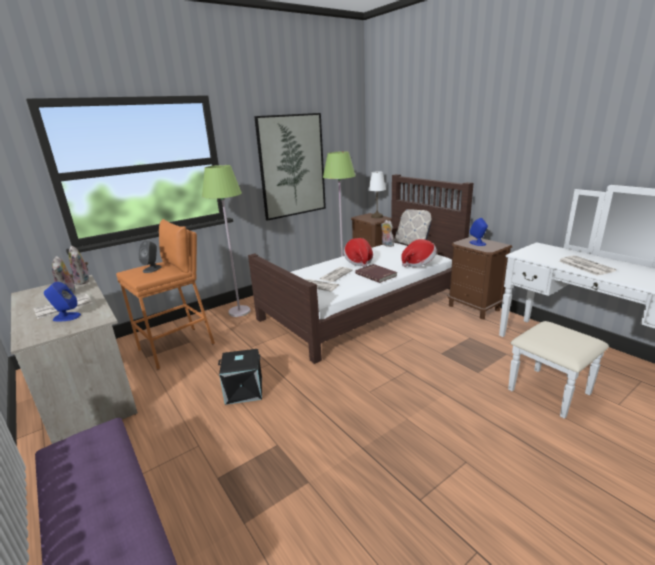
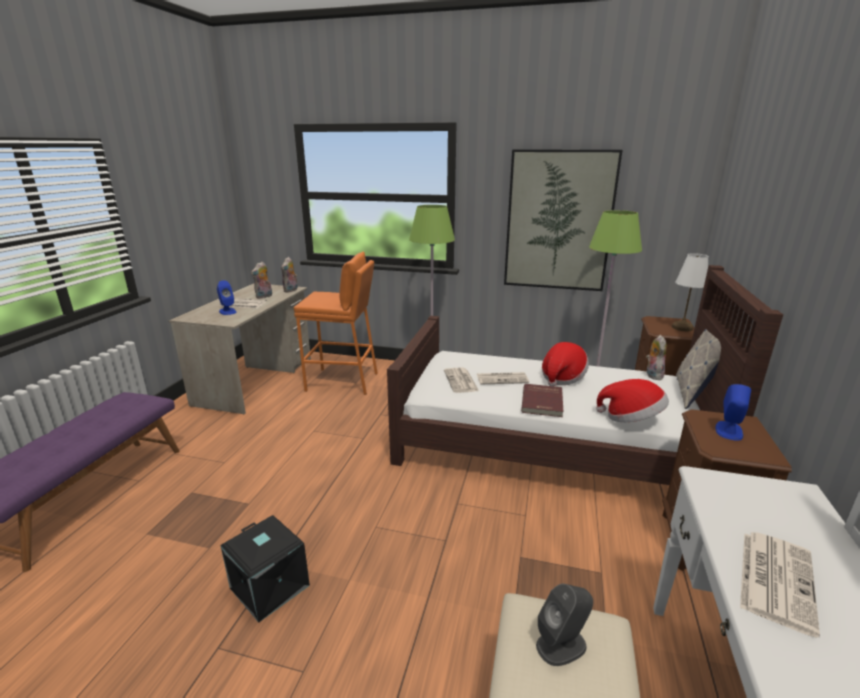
camera: 50 degrees right, 0 degrees up
grey speaker [139,240,162,273] -> grey speaker moved to [536,584,593,666]
black storage box [218,349,262,405] -> black storage box moved to [220,515,310,623]

